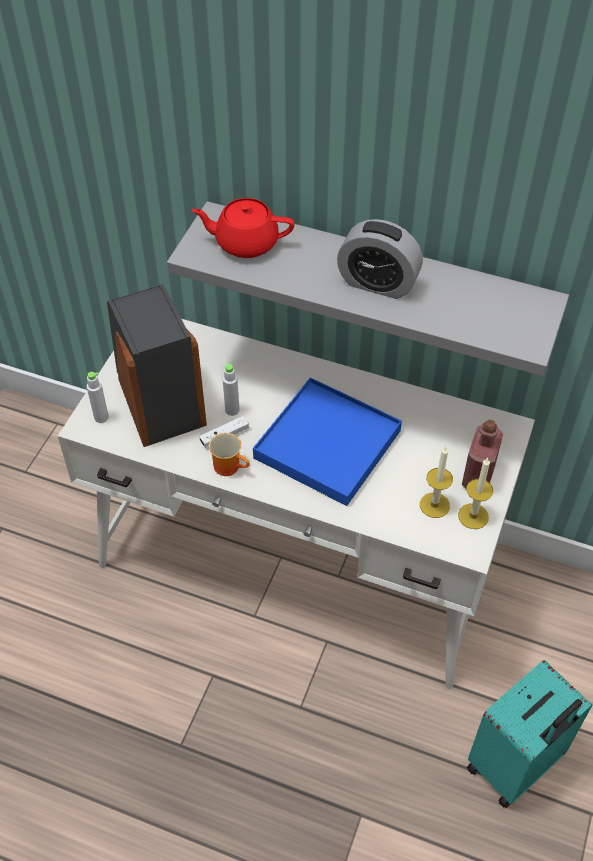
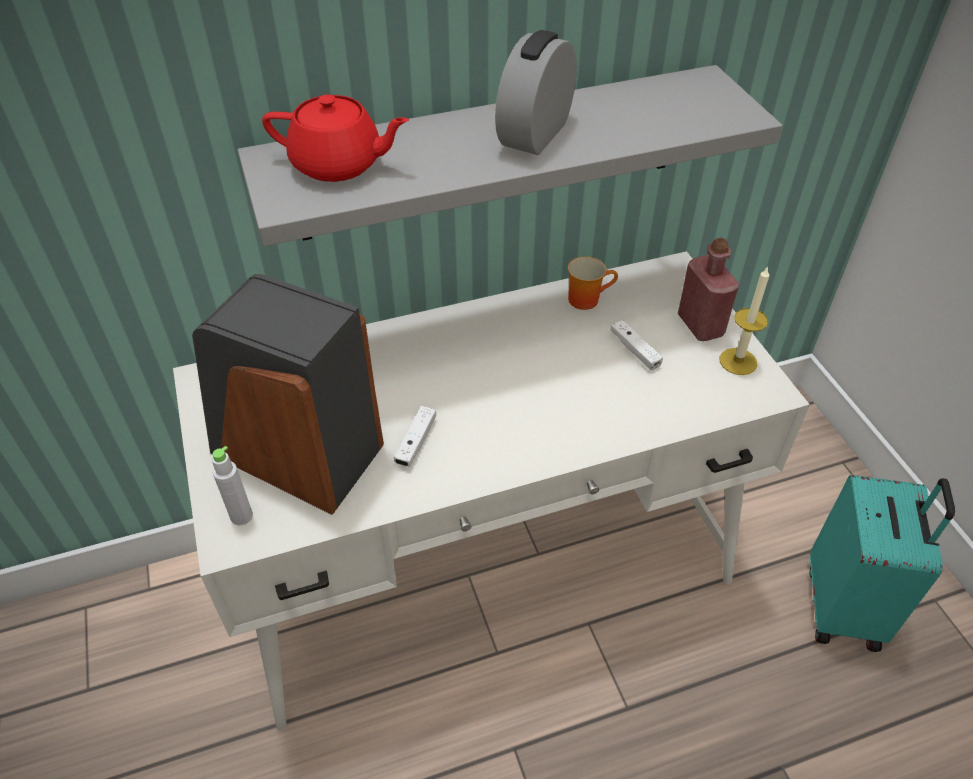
camera: 40 degrees left, 5 degrees down
red teapot [191,198,295,258] -> red teapot turned 135 degrees counterclockwise [262,95,409,182]
mug [209,433,250,476] -> mug moved to [568,257,618,310]
grey bottle [222,362,240,416] -> none
blue tray [253,377,402,506] -> none
alarm clock [337,219,423,299] -> alarm clock turned 135 degrees clockwise [495,30,577,155]
candle [420,447,453,518] -> none
none -> white game controller [610,320,663,370]

